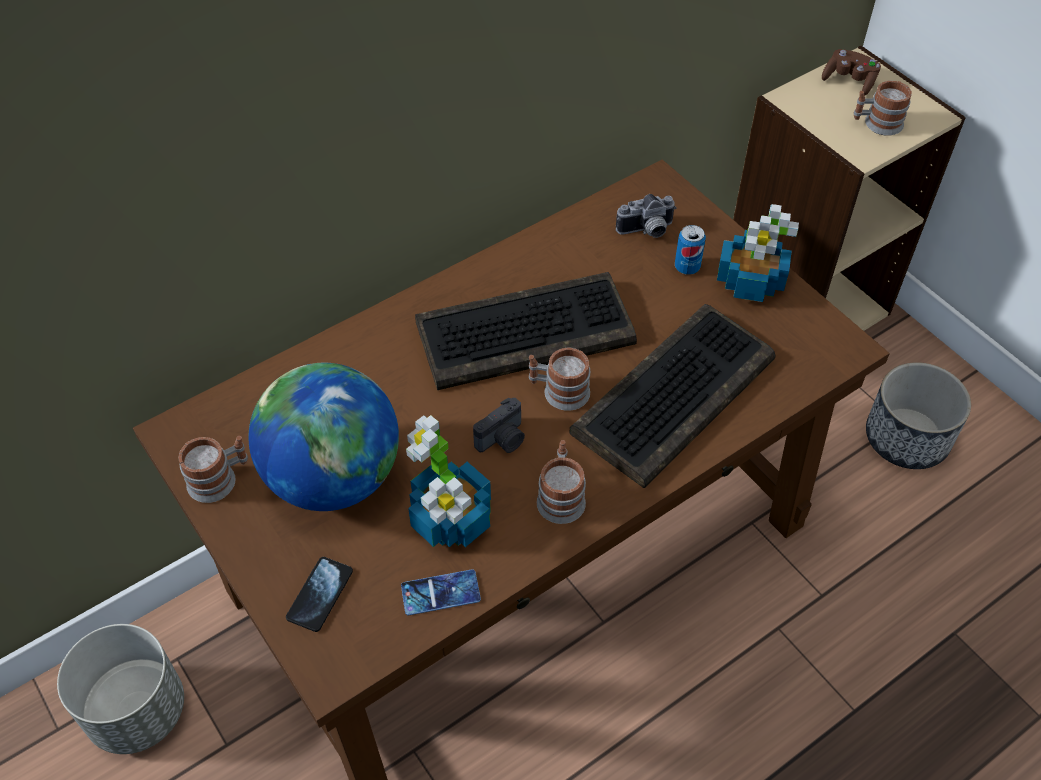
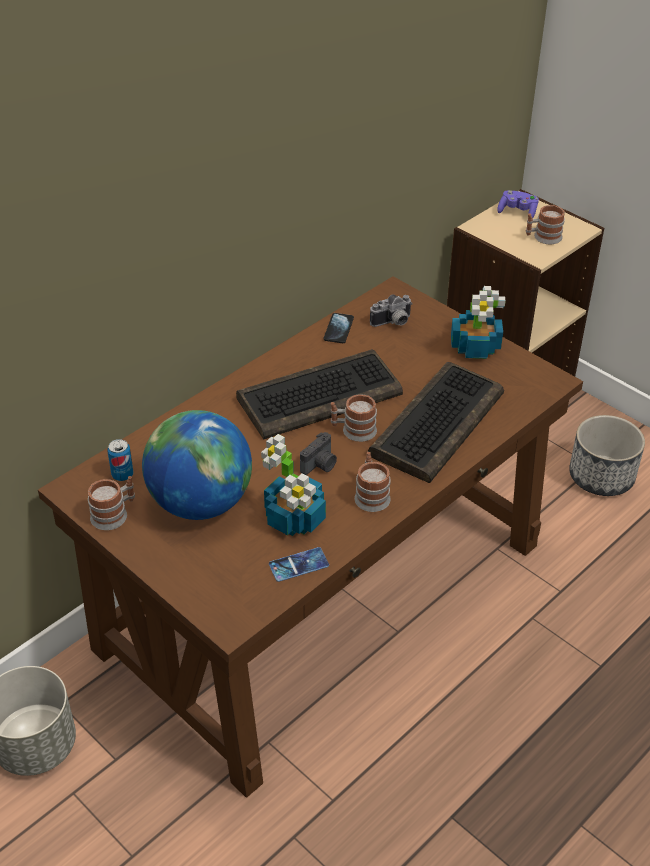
camera: 10 degrees left, 10 degrees down
phone [286,557,353,632] -> phone moved to [323,313,354,343]
can [675,225,706,275] -> can moved to [107,439,133,481]
brown game controller [822,49,881,95] -> purple game controller [497,190,539,218]

